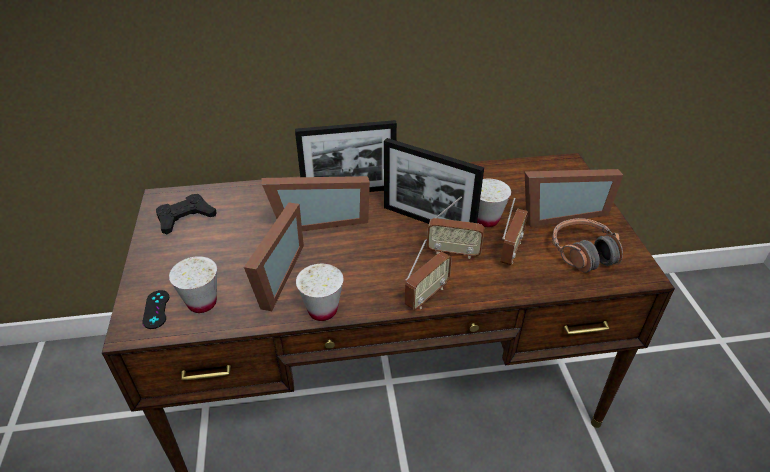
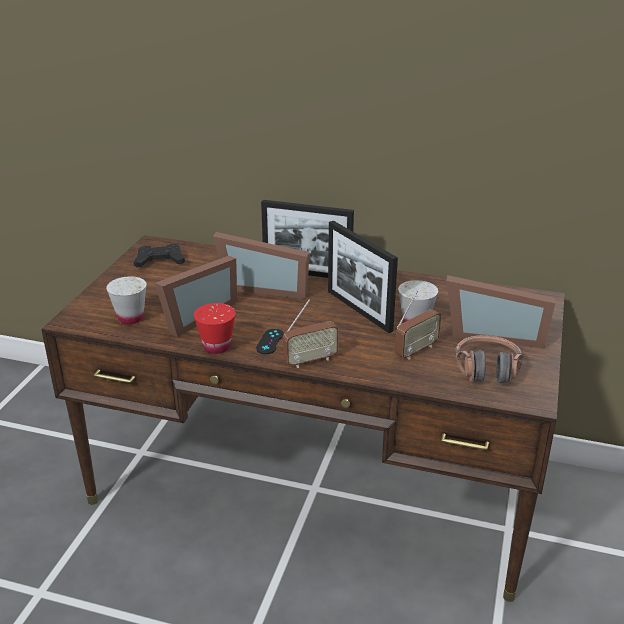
camera: 25 degrees right, 10 degrees down
black game controller [142,290,169,329] -> black game controller moved to [256,329,284,354]
white cup [296,264,343,321] -> red cup [194,303,236,354]
radio [427,197,485,259] -> none

